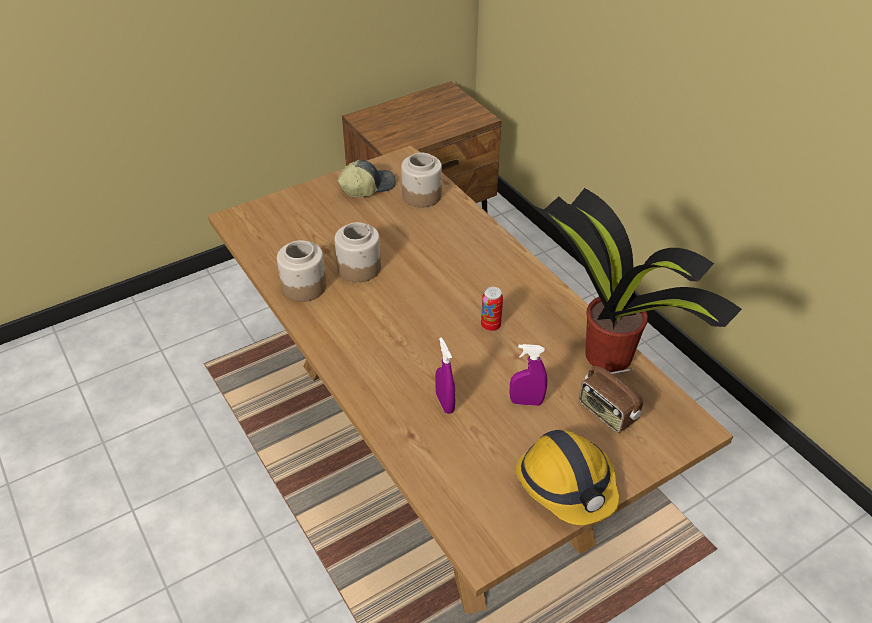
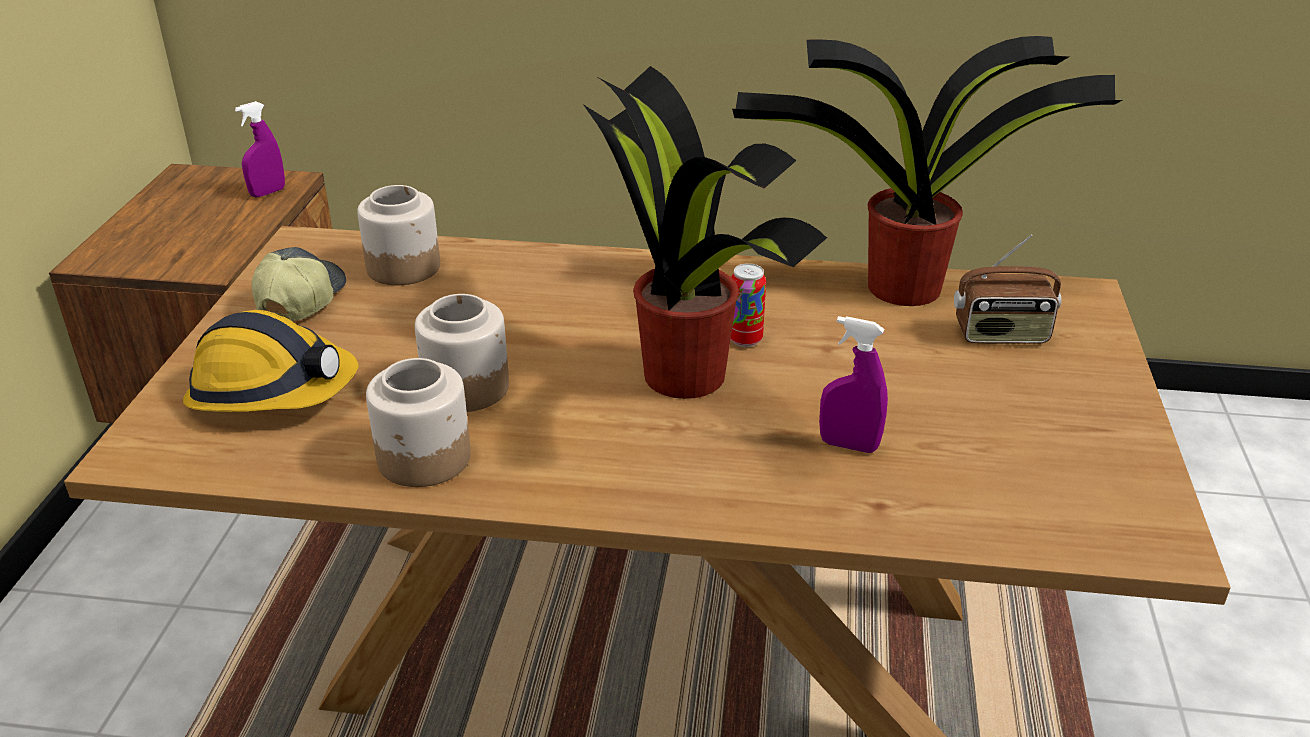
camera: 50 degrees left, 10 degrees down
purple spray bottle [510,344,547,406] -> purple spray bottle moved to [235,101,285,198]
hard hat [516,430,619,525] -> hard hat moved to [183,310,359,412]
none -> potted plant [583,66,827,399]

